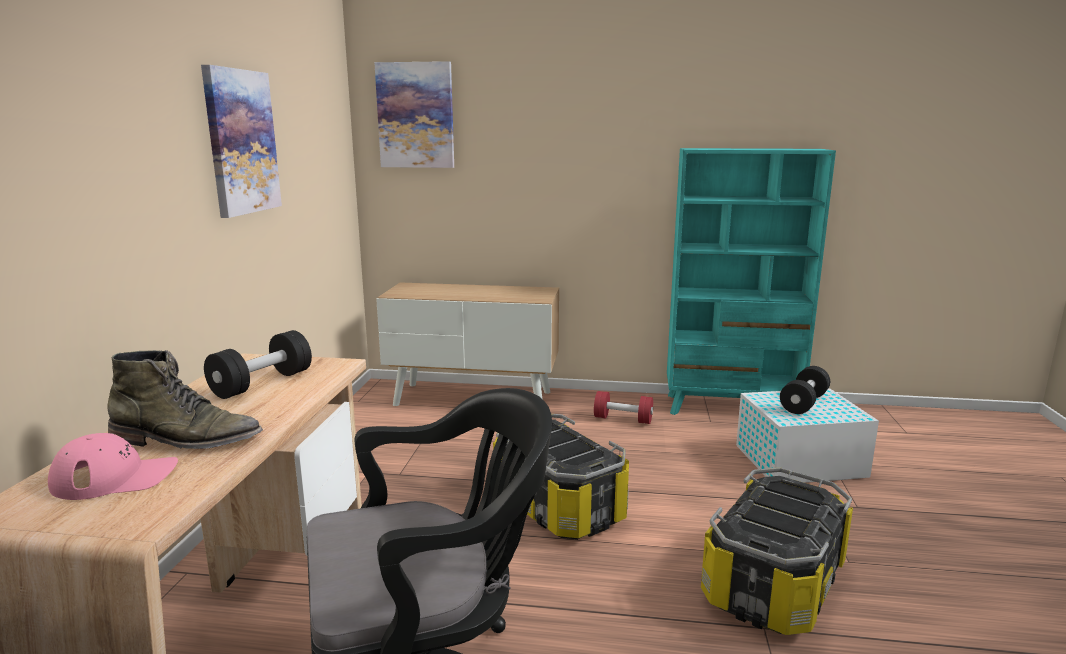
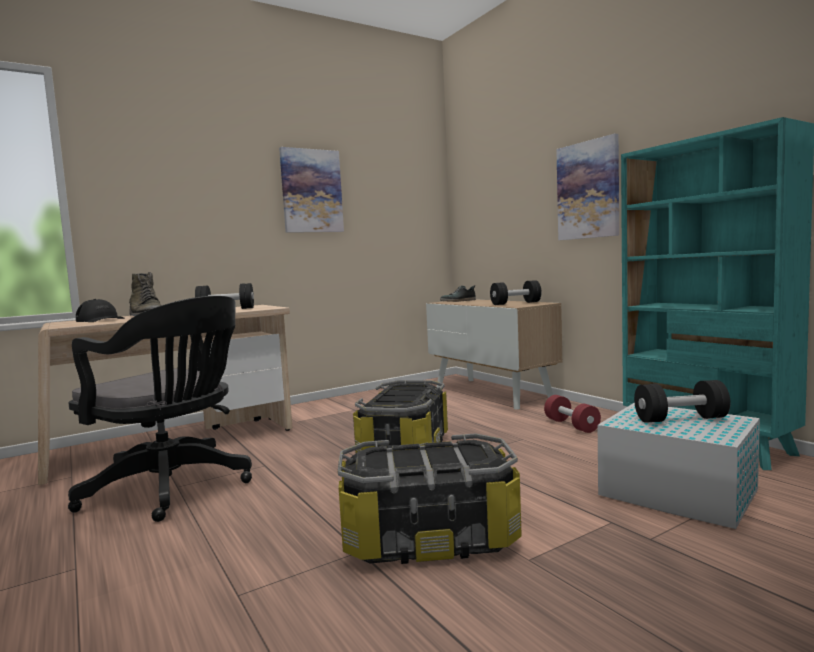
camera: 50 degrees right, 10 degrees down
pink cap [48,433,178,500] -> black cap [76,299,125,322]
picture [374,61,454,168] -> picture moved to [556,133,619,240]
none -> shoe [440,285,476,302]
none -> black dumbbell [490,280,541,305]

